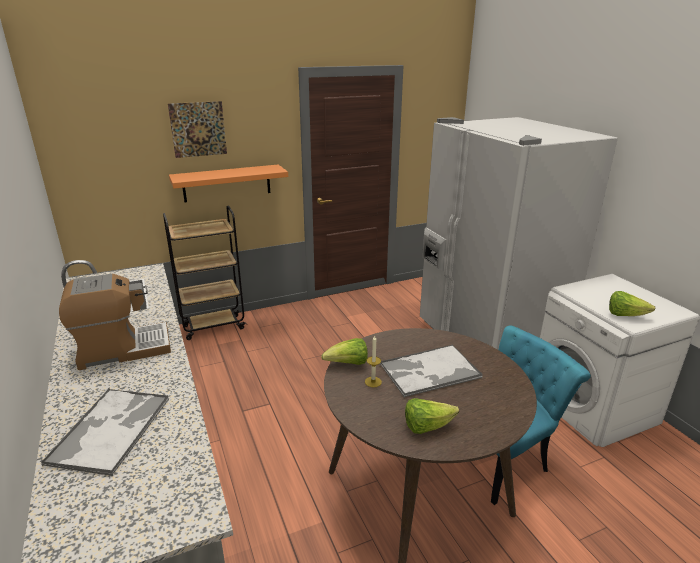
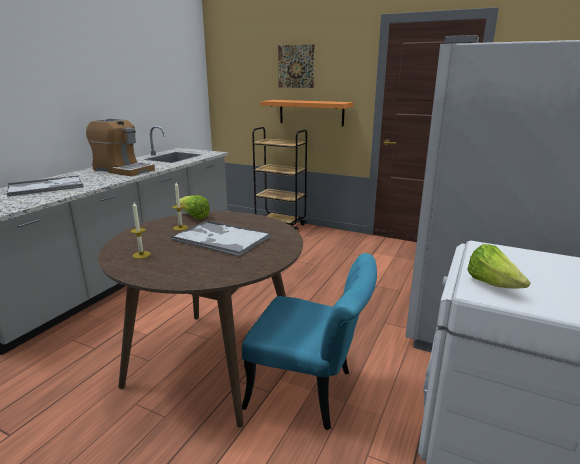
camera: 50 degrees right, 5 degrees down
lettuce [405,398,459,434] -> candle [130,202,151,259]

